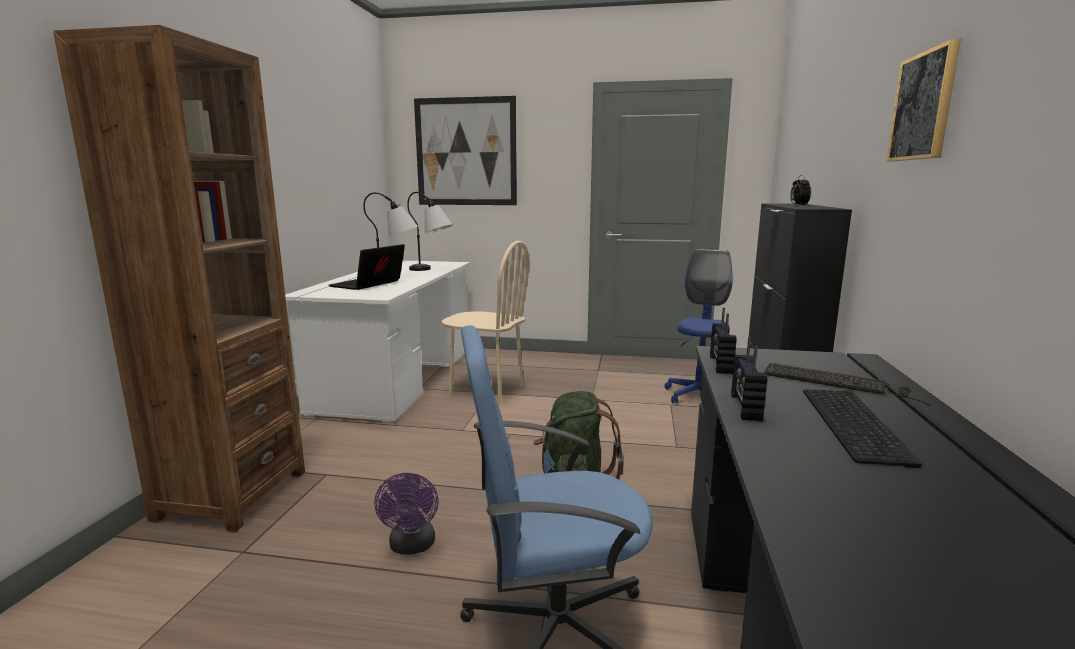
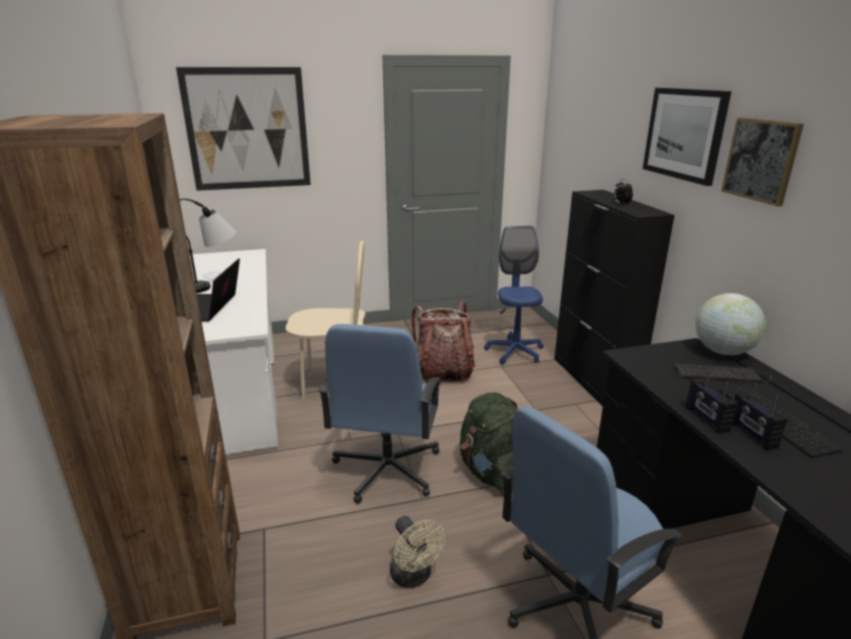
camera: 25 degrees left, 10 degrees up
purple fan [374,473,439,554] -> beige fan [390,516,445,588]
table lamp [407,192,453,271] -> none
radio [710,308,737,374] -> radio moved to [732,383,788,450]
none -> blue office chair [318,324,442,504]
none -> backpack [412,301,475,383]
none -> picture [643,88,732,186]
none -> globe [695,293,766,355]

